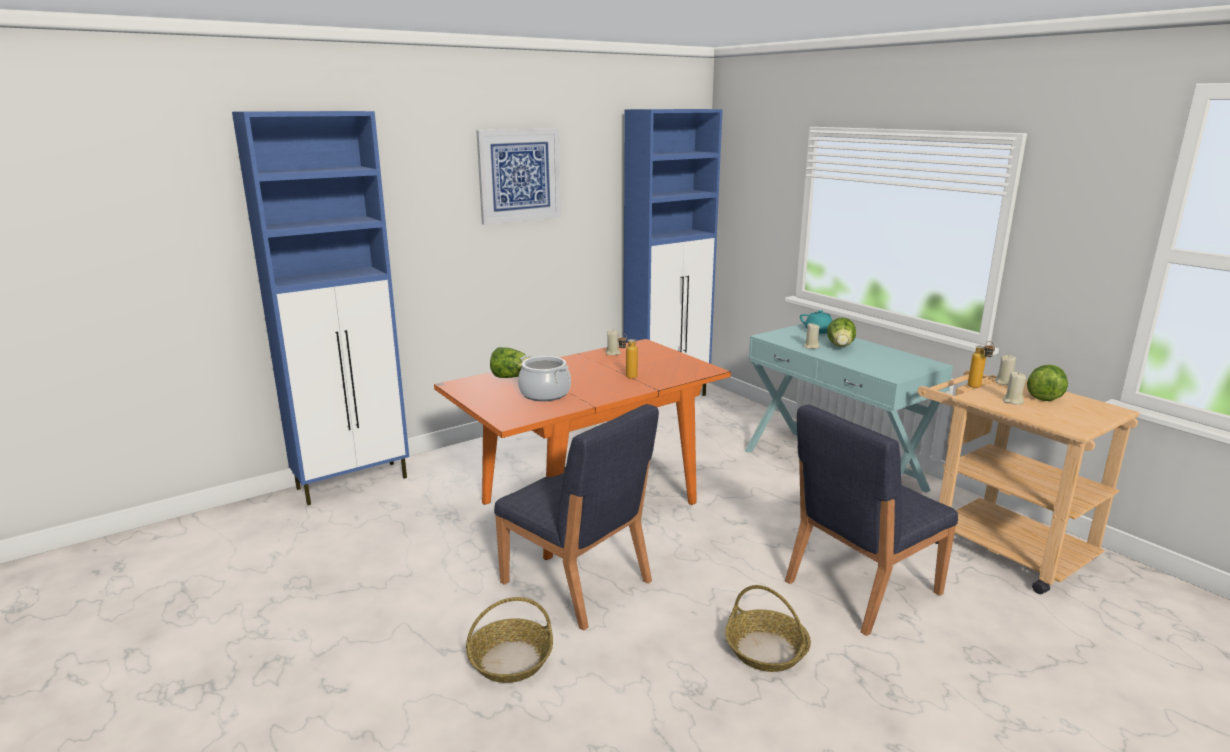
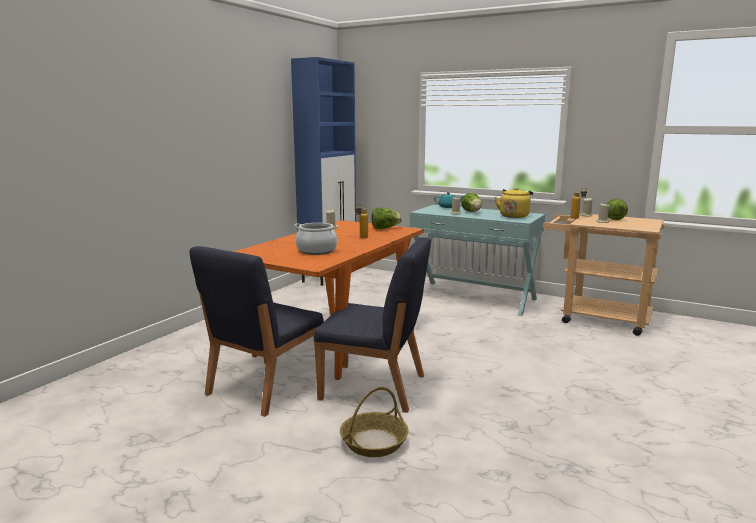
camera: 25 degrees left, 5 degrees down
blue cabinet [232,111,409,505] -> none
picture [476,128,561,225] -> none
lettuce [490,347,529,378] -> lettuce moved to [371,207,402,229]
basket [725,585,811,672] -> none
blue chair [785,404,958,636] -> blue chair moved to [189,246,324,417]
none -> yellow kettle [495,188,533,218]

